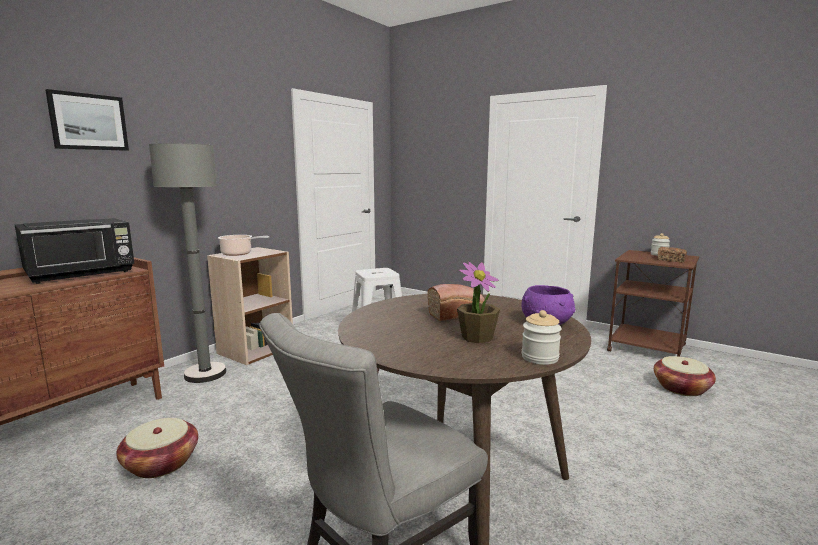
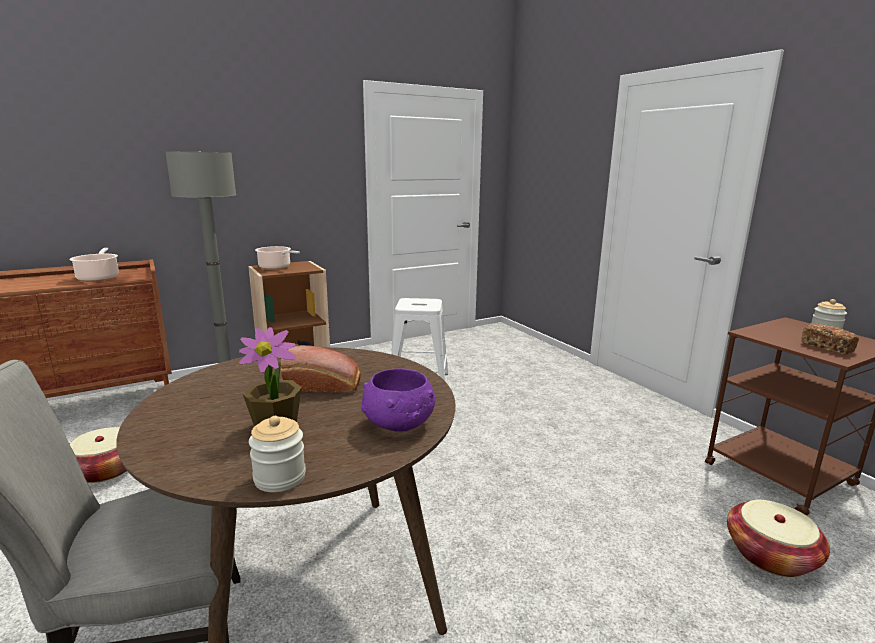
camera: 25 degrees right, 5 degrees up
black microwave [15,218,134,284] -> cooking pot [69,248,119,282]
picture [45,89,129,151] -> none

